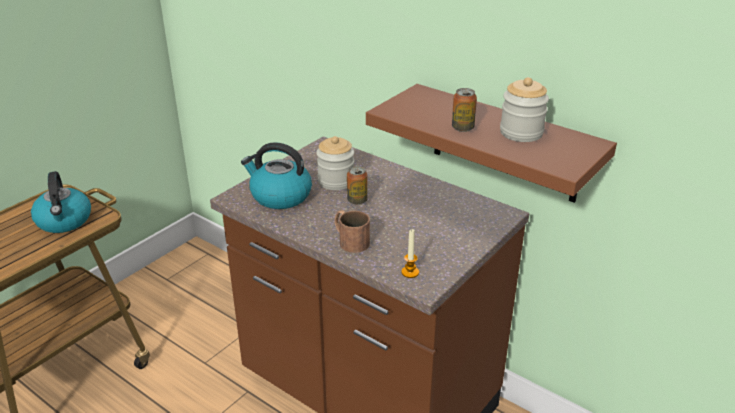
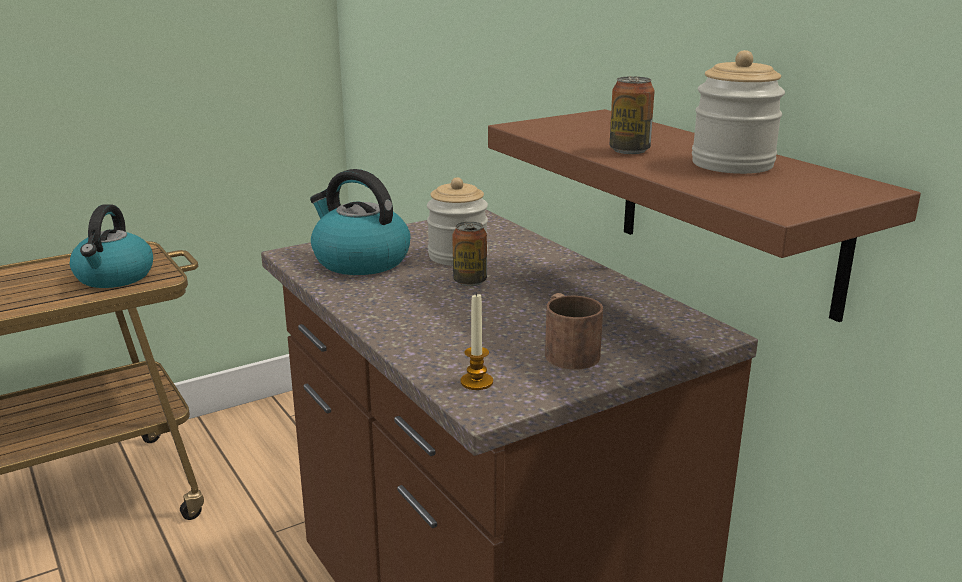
camera: 20 degrees right, 10 degrees down
brown mug [334,210,370,253] -> brown mug moved to [545,293,603,370]

